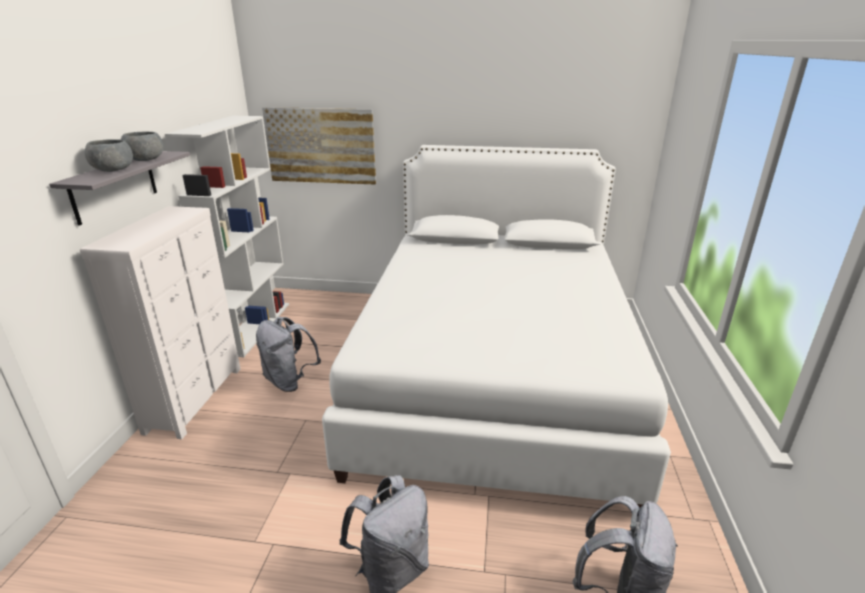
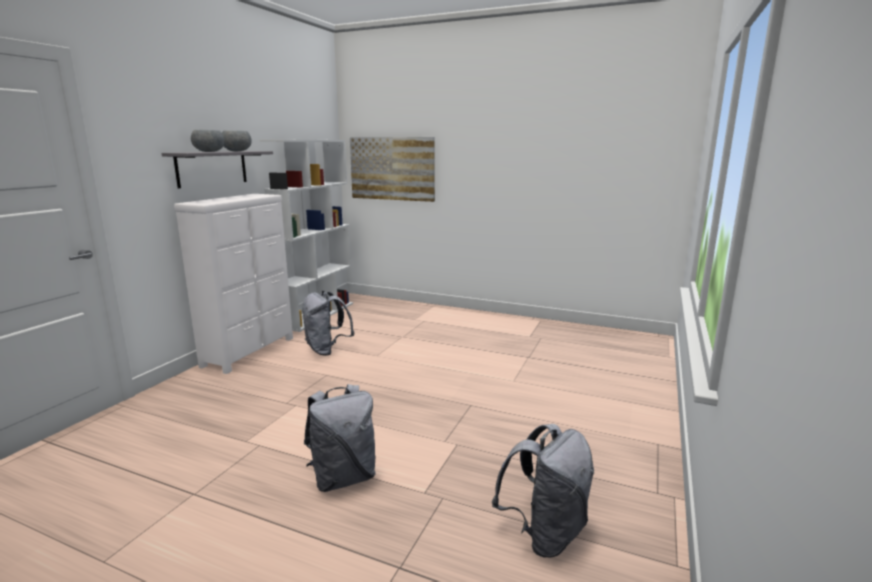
camera: 15 degrees right, 10 degrees down
white bed [322,145,671,508] -> none

